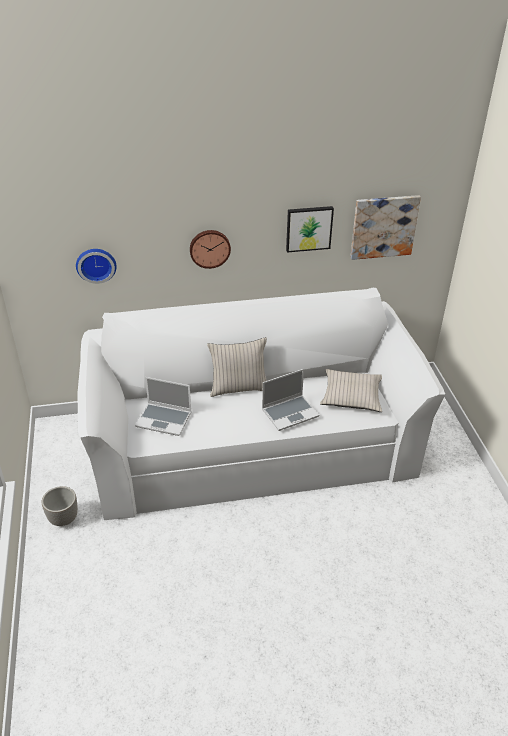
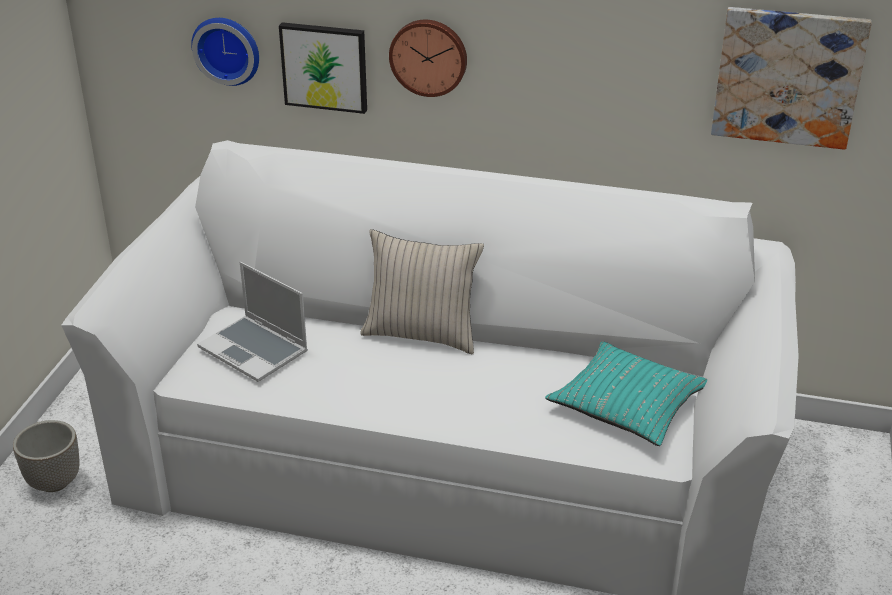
camera: 25 degrees right, 5 degrees down
laptop [262,369,319,431] -> none
picture [286,206,334,252] -> picture moved to [279,22,367,114]
beige pillow [320,369,382,412] -> turquoise pillow [545,341,707,446]

